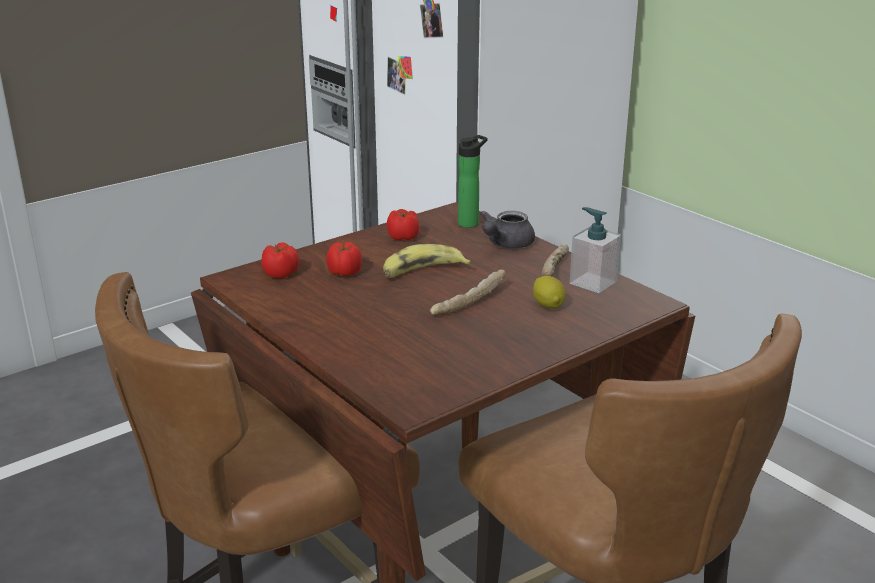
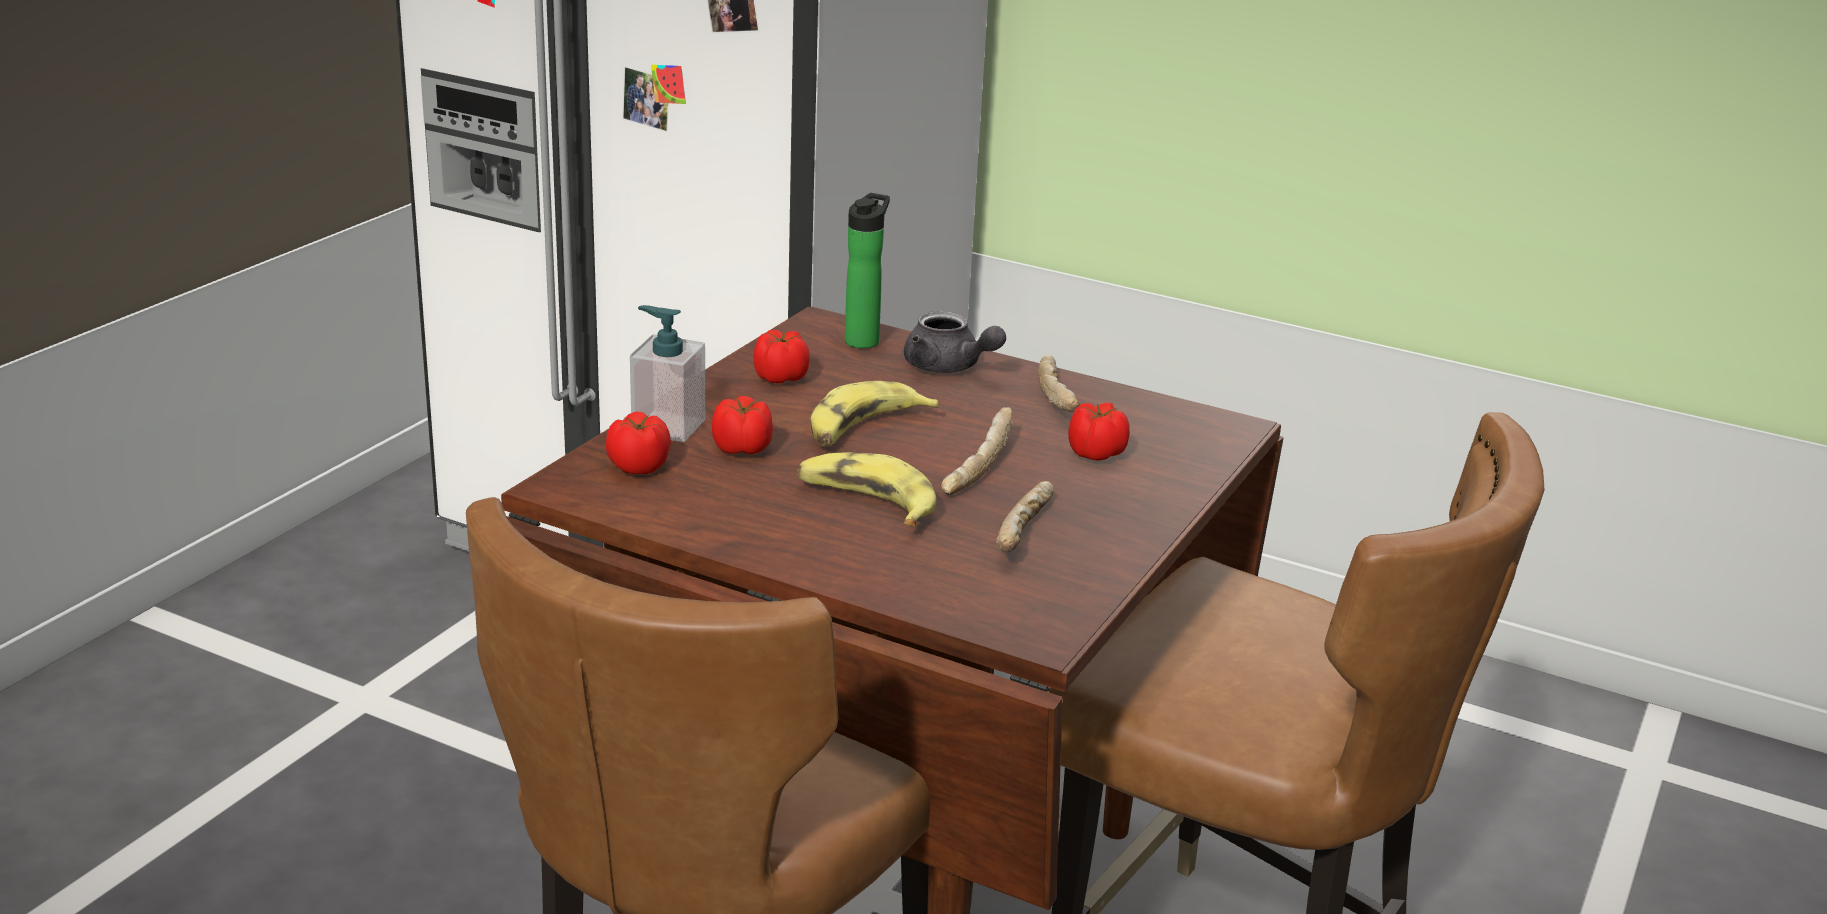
camera: 25 degrees left, 0 degrees up
grey teapot [480,211,535,248] -> grey teapot turned 60 degrees counterclockwise [904,311,1006,373]
lemon [533,276,566,309] -> tomato [1068,403,1130,461]
soap dispenser [569,207,621,293] -> soap dispenser moved to [630,305,705,442]
none -> banana [797,452,936,526]
none -> bread [996,481,1054,552]

